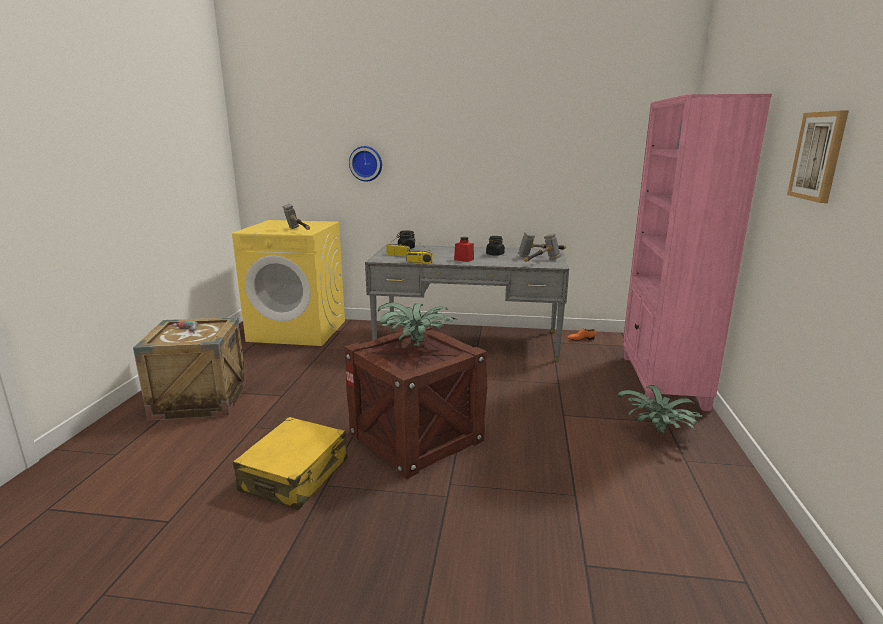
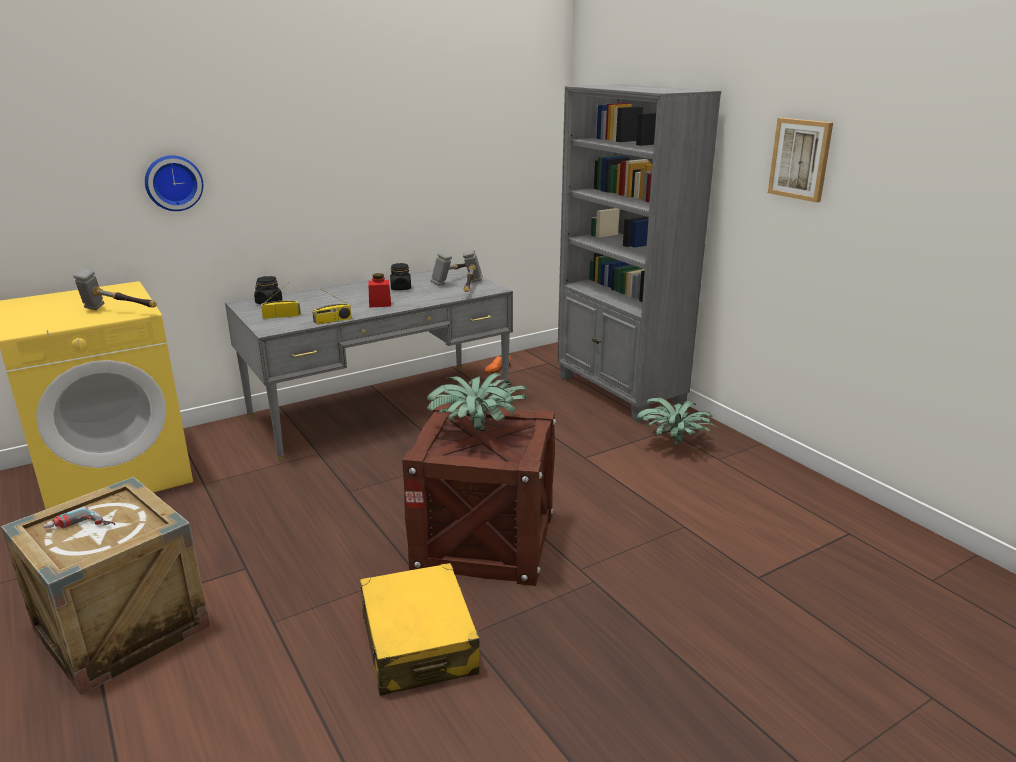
camera: 40 degrees left, 5 degrees up
pink bookcase [623,94,772,411] -> grey bookcase [557,84,721,422]

